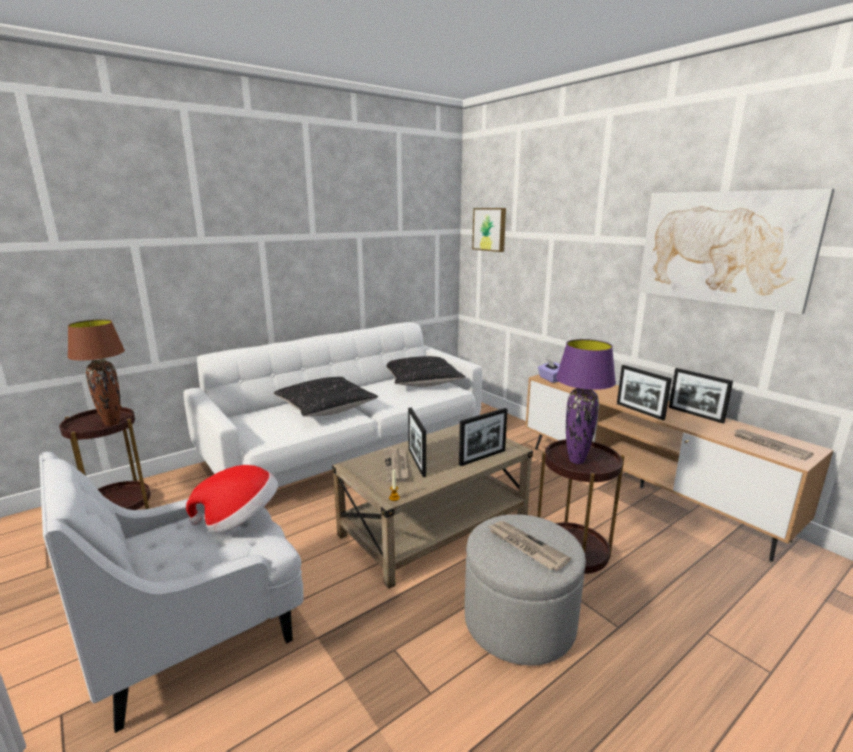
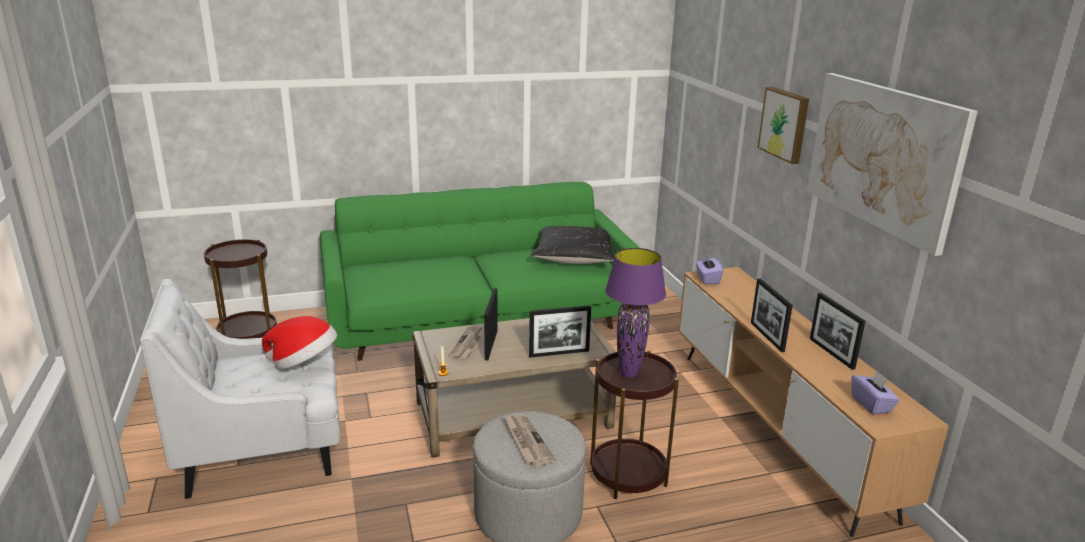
camera: 20 degrees right, 5 degrees up
brown table lamp [68,319,125,426] -> none
white sofa [183,322,482,487] -> green sofa [320,182,639,361]
black pillow [274,377,378,417] -> none
picture [472,208,506,252] -> picture moved to [757,87,809,164]
newspaper [732,429,814,460] -> purple tissue box [851,371,899,415]

